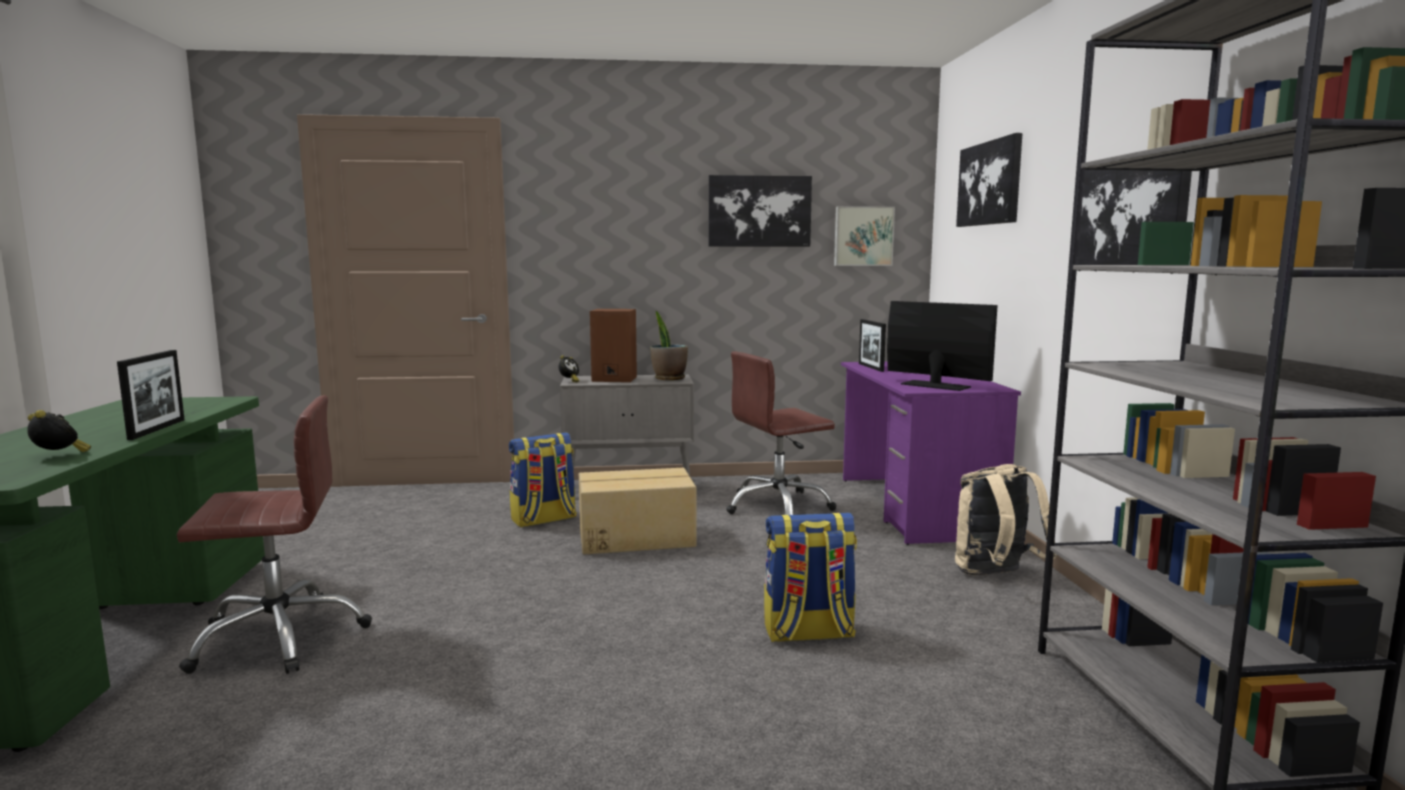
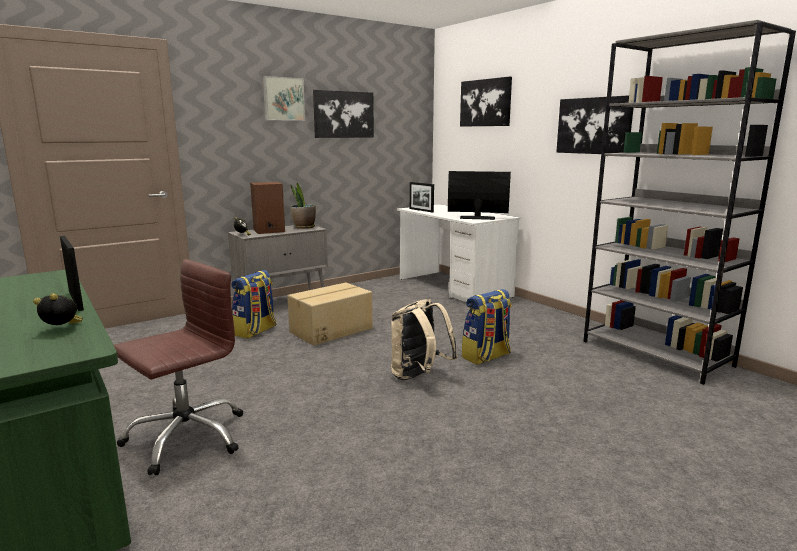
camera: 30 degrees left, 5 degrees up
brown office chair [726,351,837,515] -> none
picture [834,206,895,266] -> picture moved to [263,76,305,121]
purple desk [841,362,1021,545] -> white desk [397,204,520,302]
beige backpack [955,464,1057,575] -> beige backpack moved to [391,299,458,380]

